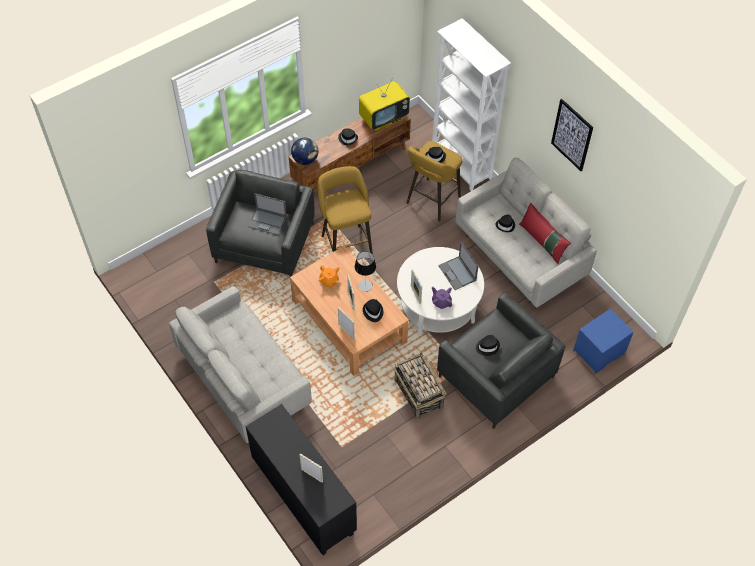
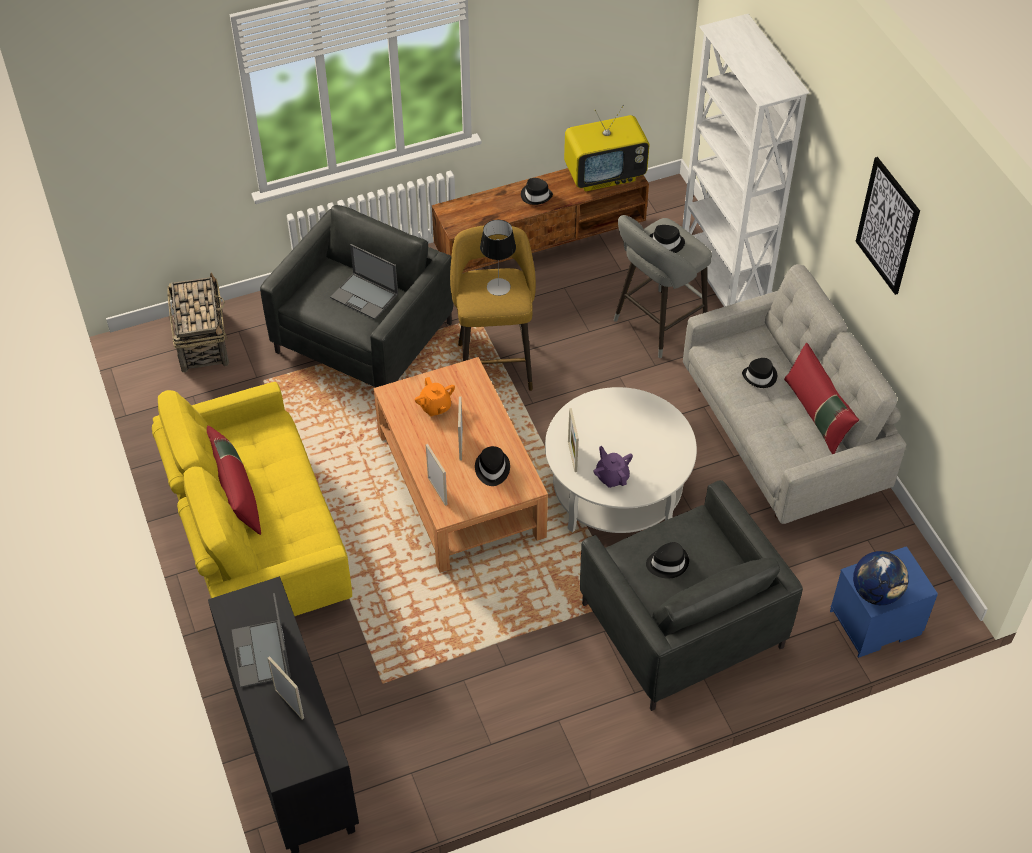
camera: 15 degrees right, 5 degrees down
grey sofa [169,286,312,443] -> yellow sofa [152,382,352,616]
globe [291,138,318,165] -> globe moved to [853,551,909,605]
table lamp [355,251,376,292] -> table lamp moved to [480,220,516,296]
basket [394,352,447,420] -> basket moved to [167,273,229,373]
yellow stool [406,141,462,221] -> grey stool [614,215,712,358]
laptop [438,242,478,290] -> laptop moved to [232,593,291,687]
none -> red pillow [207,426,261,535]

